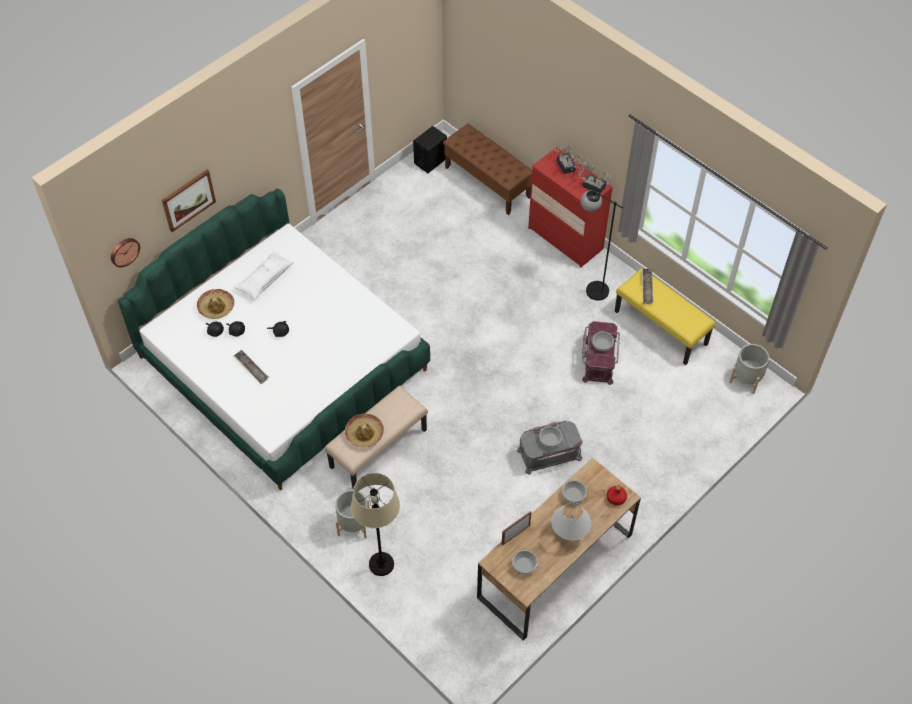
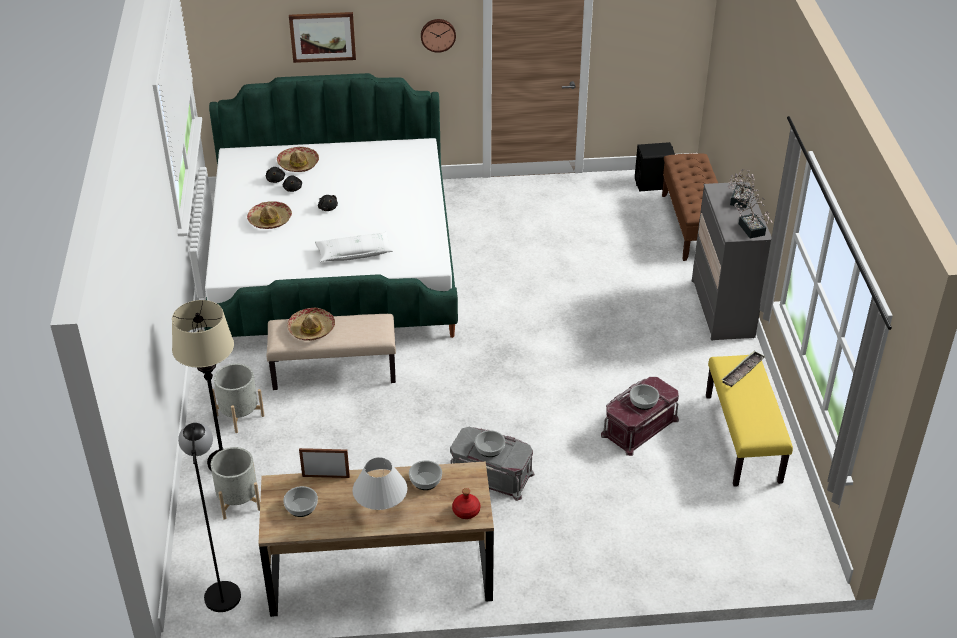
camera: 40 degrees right, 15 degrees down
wall clock [111,238,140,267] -> wall clock moved to [421,19,456,53]
white pillow [234,251,293,301] -> white pillow moved to [315,232,393,262]
tray [234,350,269,384] -> hat [247,202,292,229]
red dresser [528,147,613,268] -> grey dresser [692,182,771,341]
black floor lamp [581,190,623,301] -> black floor lamp moved to [178,422,241,612]
grey planter [729,344,770,394] -> grey planter moved to [211,447,260,520]

